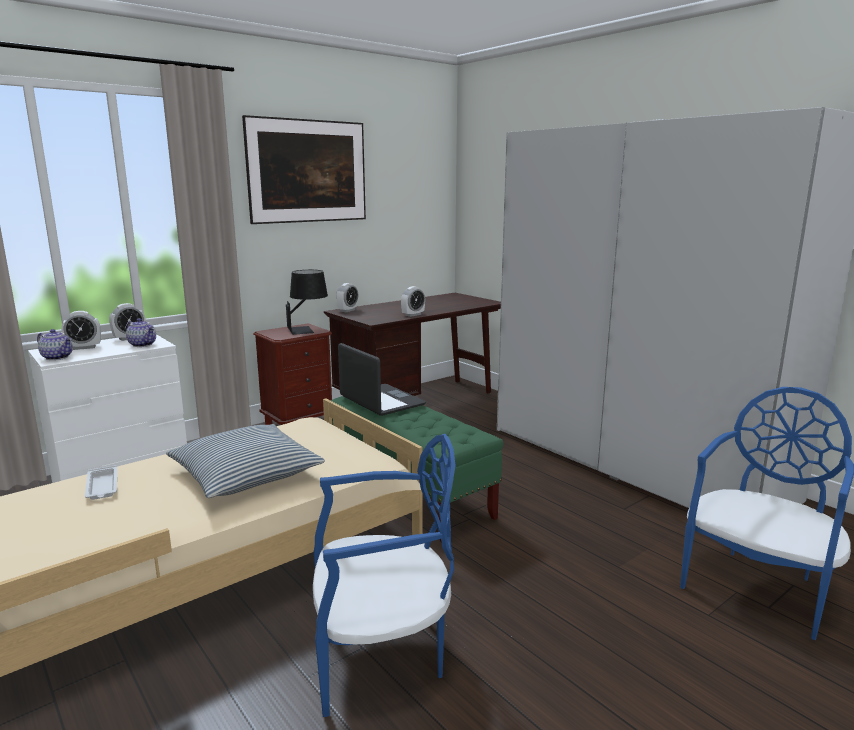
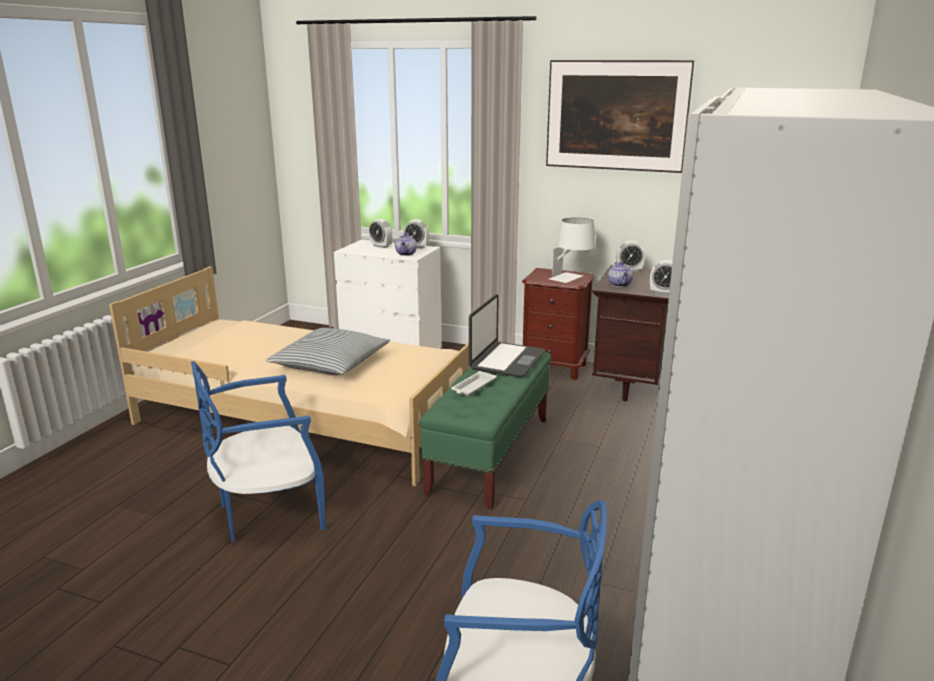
camera: 60 degrees right, 5 degrees up
teapot [37,329,73,360] -> teapot moved to [608,262,633,287]
white tray [85,465,117,500] -> white tray moved to [451,371,496,396]
black table lamp [286,270,328,335] -> white table lamp [549,217,596,283]
blue chair [313,434,456,717] -> blue chair turned 105 degrees clockwise [191,361,326,542]

